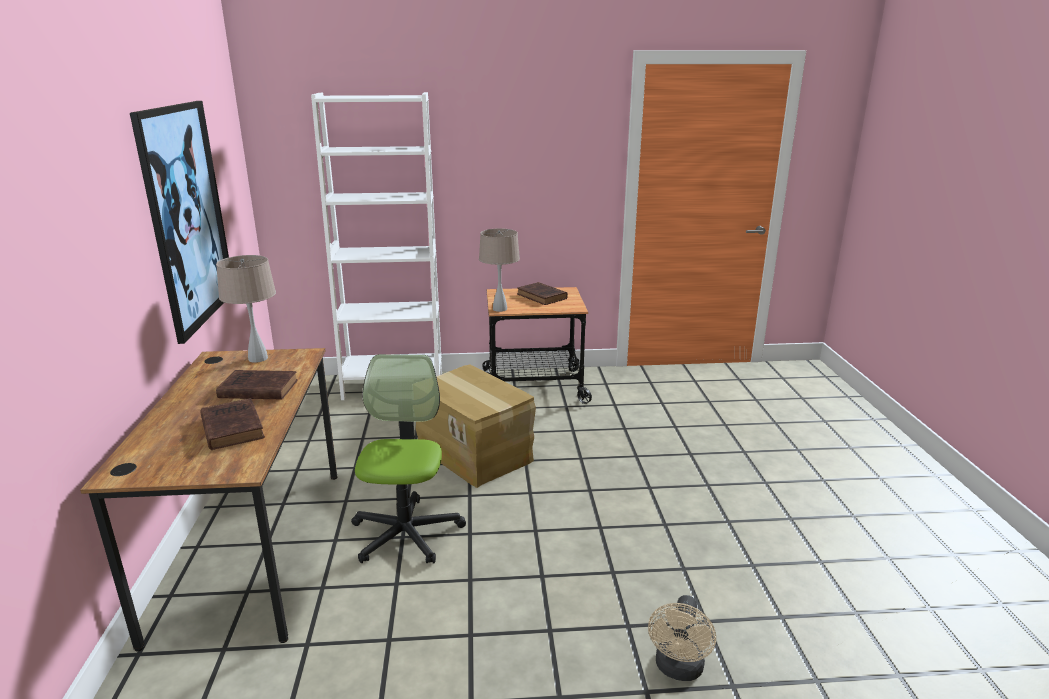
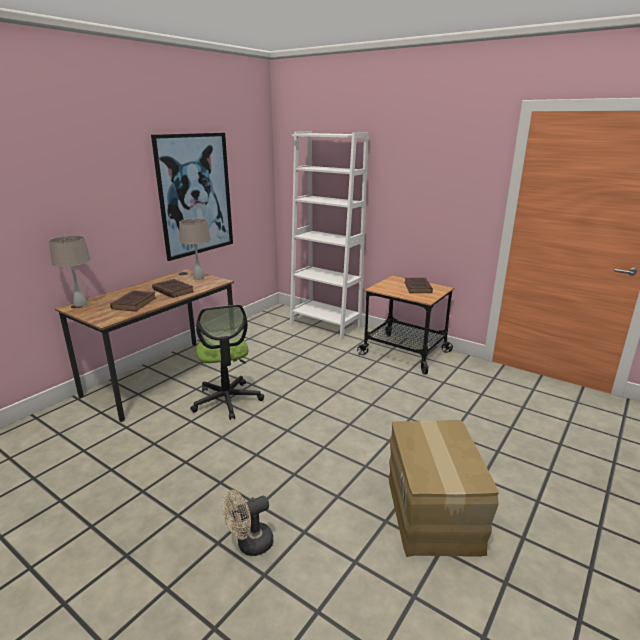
camera: 40 degrees right, 0 degrees up
office chair [351,354,466,563] -> office chair turned 120 degrees clockwise [190,305,264,420]
cardboard box [416,365,536,488] -> cardboard box moved to [388,420,499,557]
beige table lamp [479,228,520,312] -> beige table lamp moved to [49,235,91,307]

